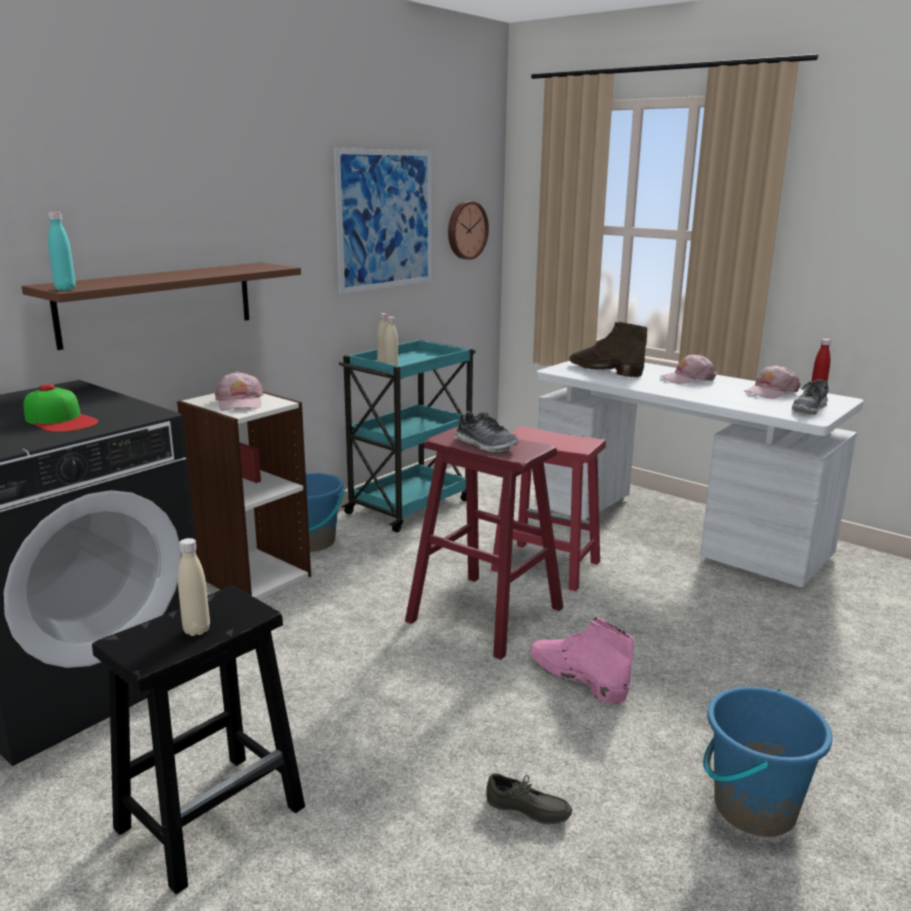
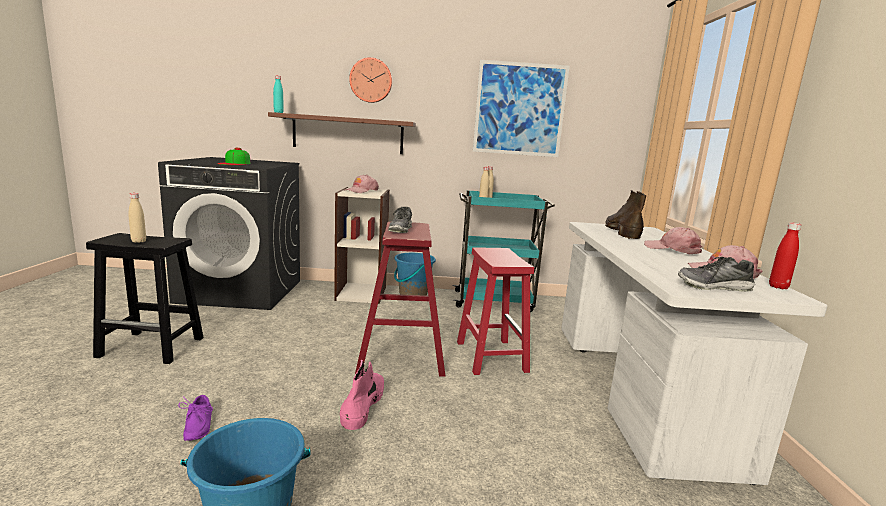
camera: 50 degrees right, 5 degrees down
wall clock [448,201,489,260] -> wall clock moved to [349,57,392,103]
grey shoe [486,773,572,825] -> purple shoe [178,395,213,441]

